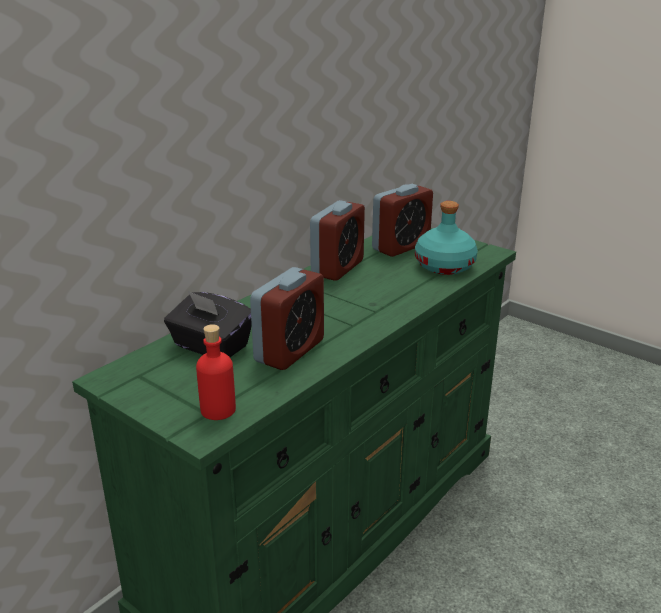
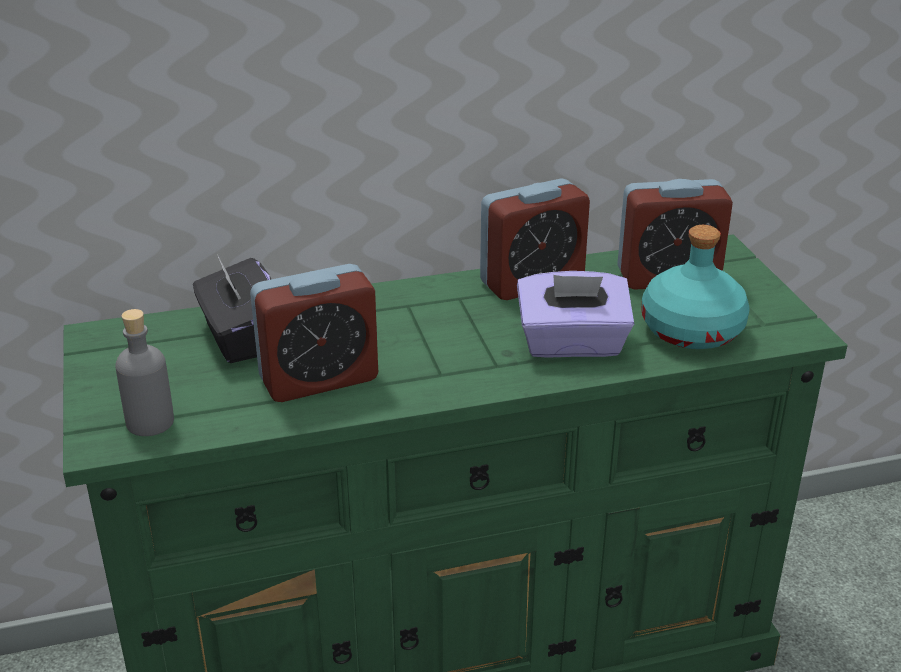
camera: 35 degrees right, 5 degrees up
red bottle [196,324,236,420] -> grey bottle [115,309,174,436]
none -> purple tissue box [517,271,634,358]

